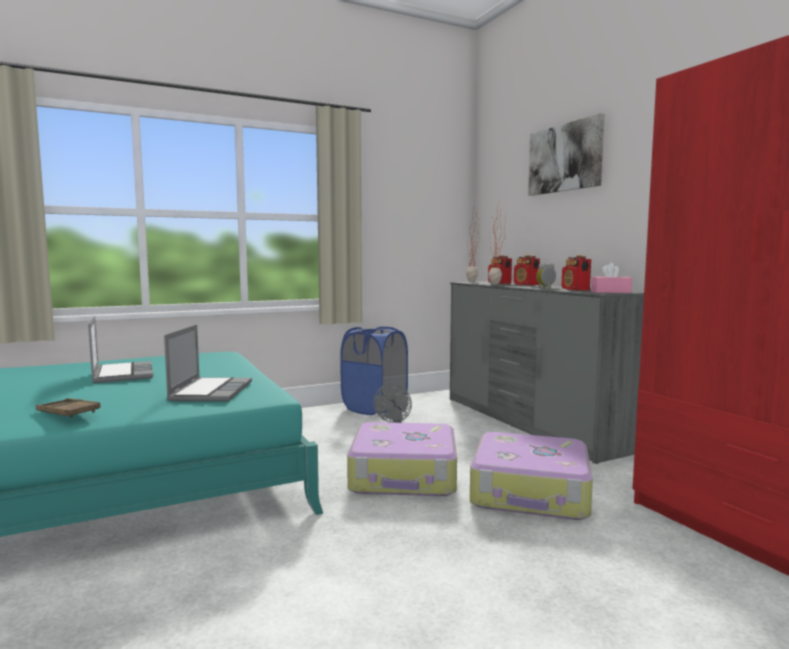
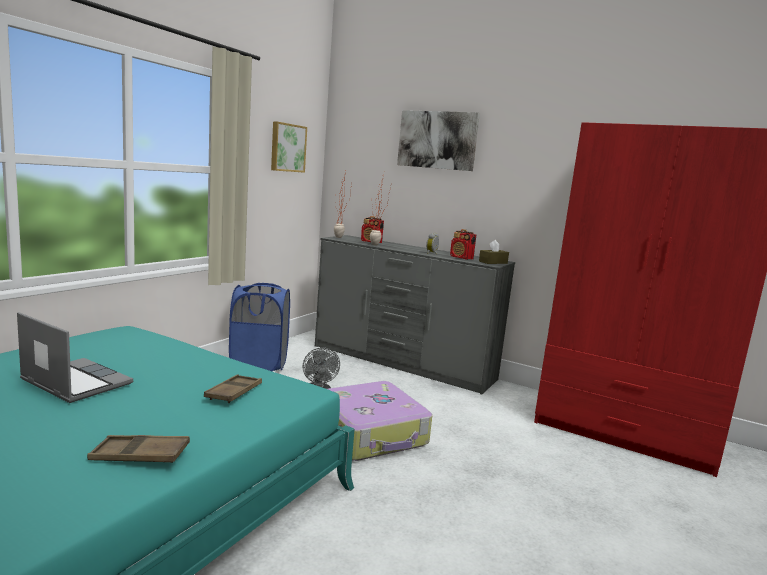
camera: 35 degrees left, 5 degrees up
laptop [164,324,252,402] -> brown tray [204,375,262,403]
suitcase [470,432,593,520] -> none
radio [514,255,540,285] -> none
pink tissue box [591,263,632,293] -> brown tissue box [479,240,509,264]
none -> picture [271,121,307,173]

